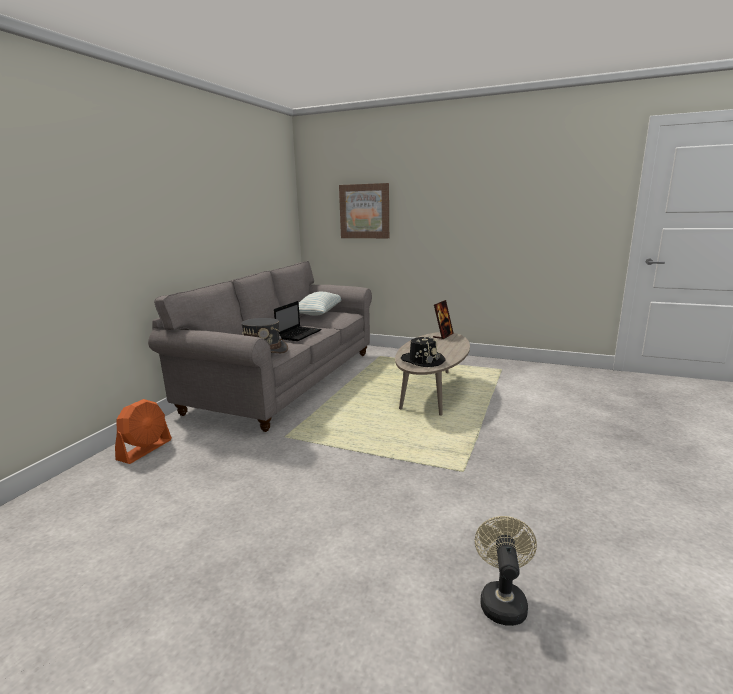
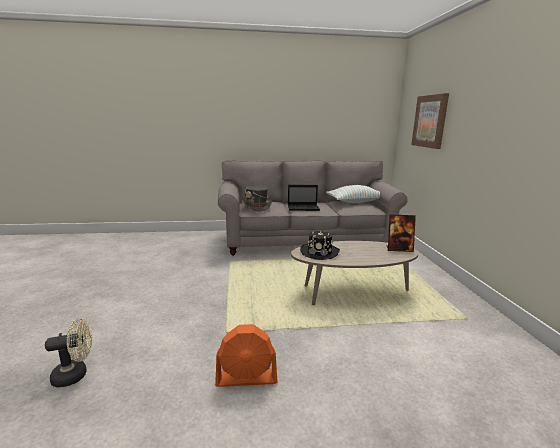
camera: 60 degrees right, 0 degrees up
orange fan [115,399,172,464] -> orange fan moved to [215,324,277,387]

